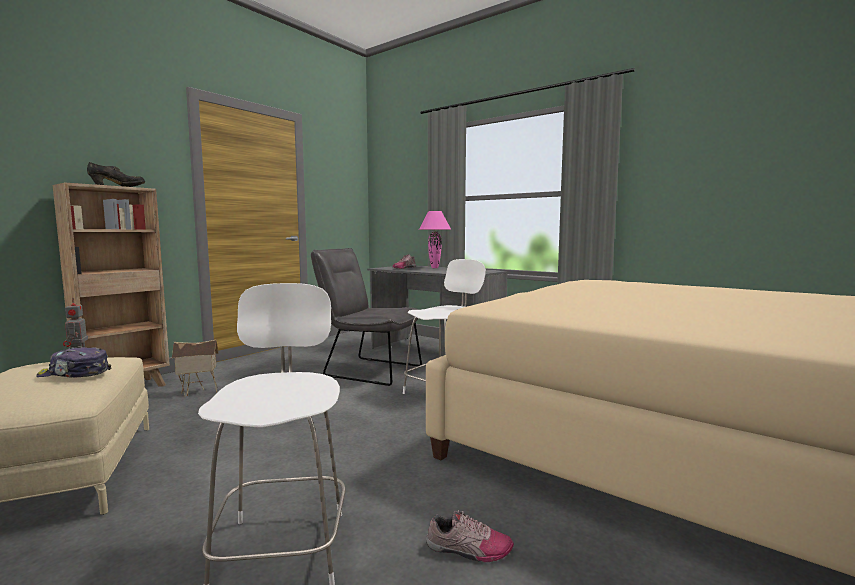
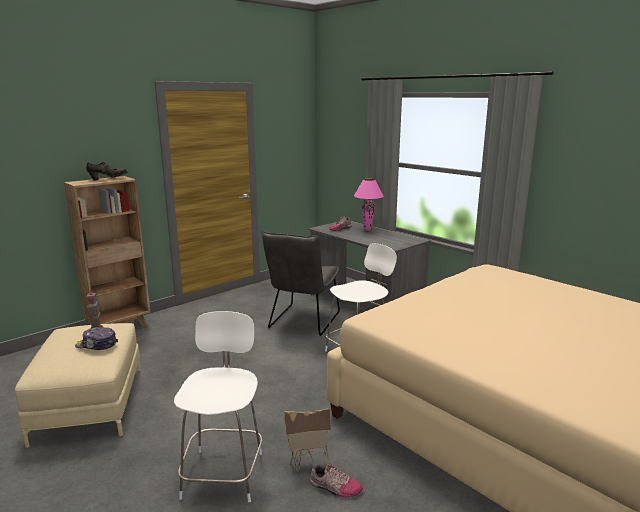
camera: 10 degrees right, 10 degrees up
toy house [172,339,219,397] -> toy house moved to [284,408,331,473]
grey chair [311,248,422,386] -> grey chair turned 105 degrees counterclockwise [261,231,340,336]

